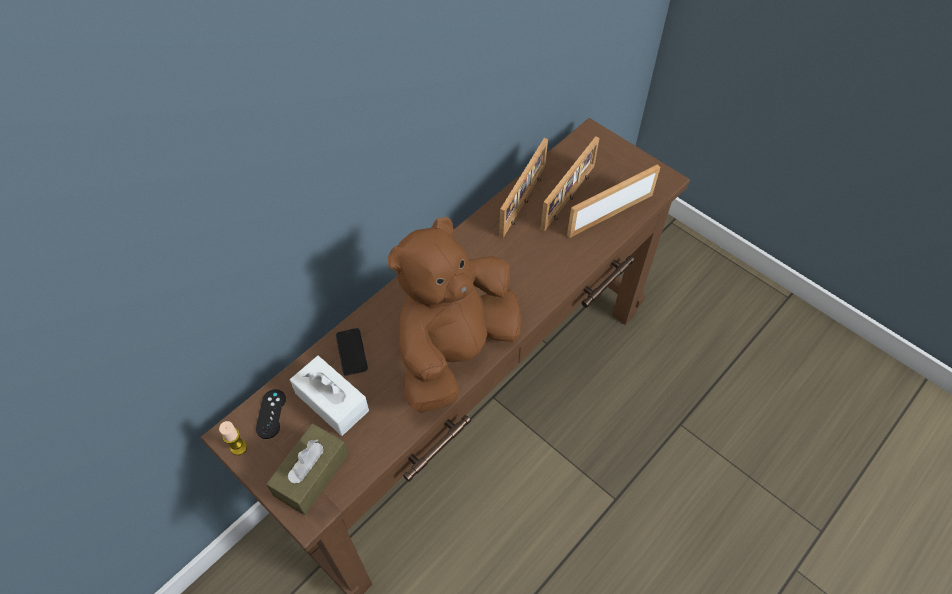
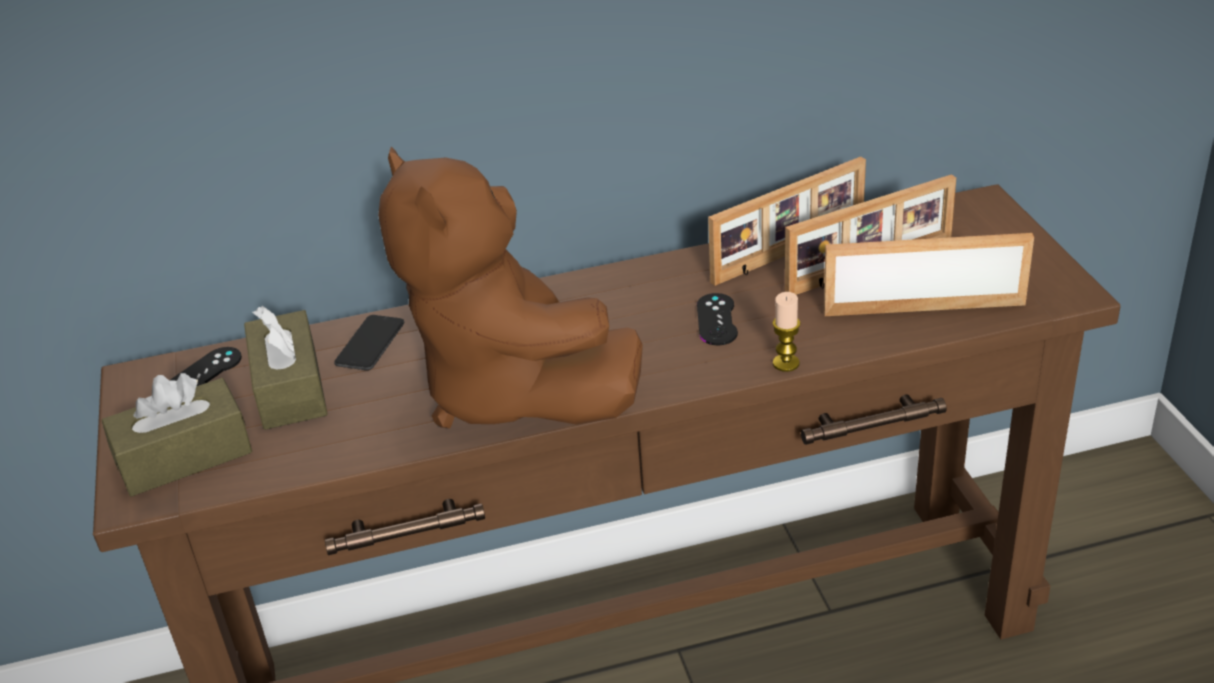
camera: 35 degrees right, 20 degrees down
candle [219,421,247,455] -> candle moved to [772,292,801,372]
white tissue box [290,356,369,436] -> brown tissue box [244,306,328,430]
brown plush toy [388,217,522,413] -> brown plush toy turned 105 degrees counterclockwise [378,147,643,429]
none -> black game controller [697,293,738,345]

